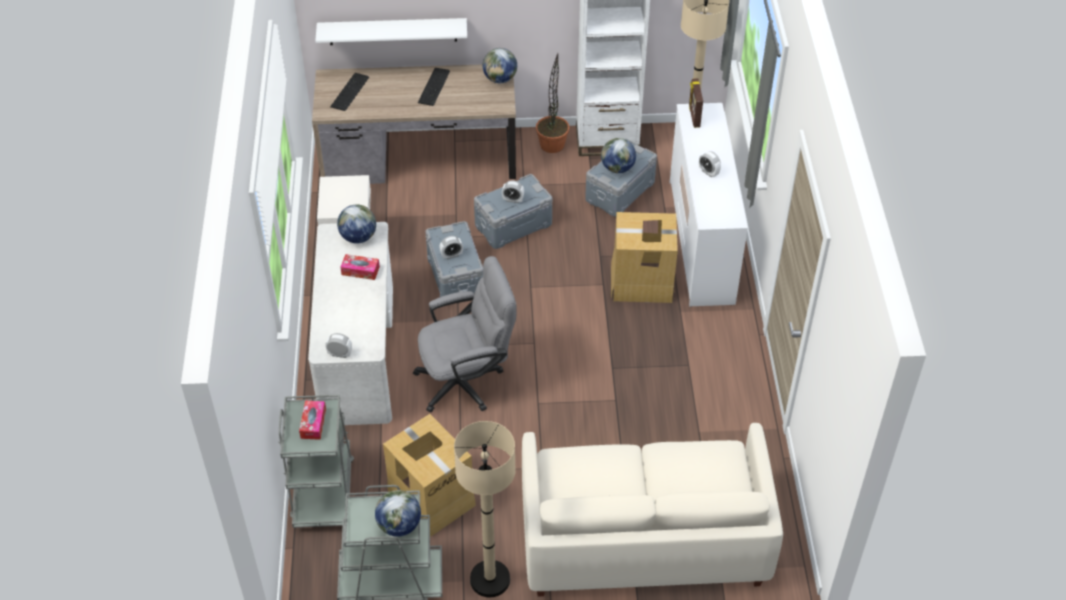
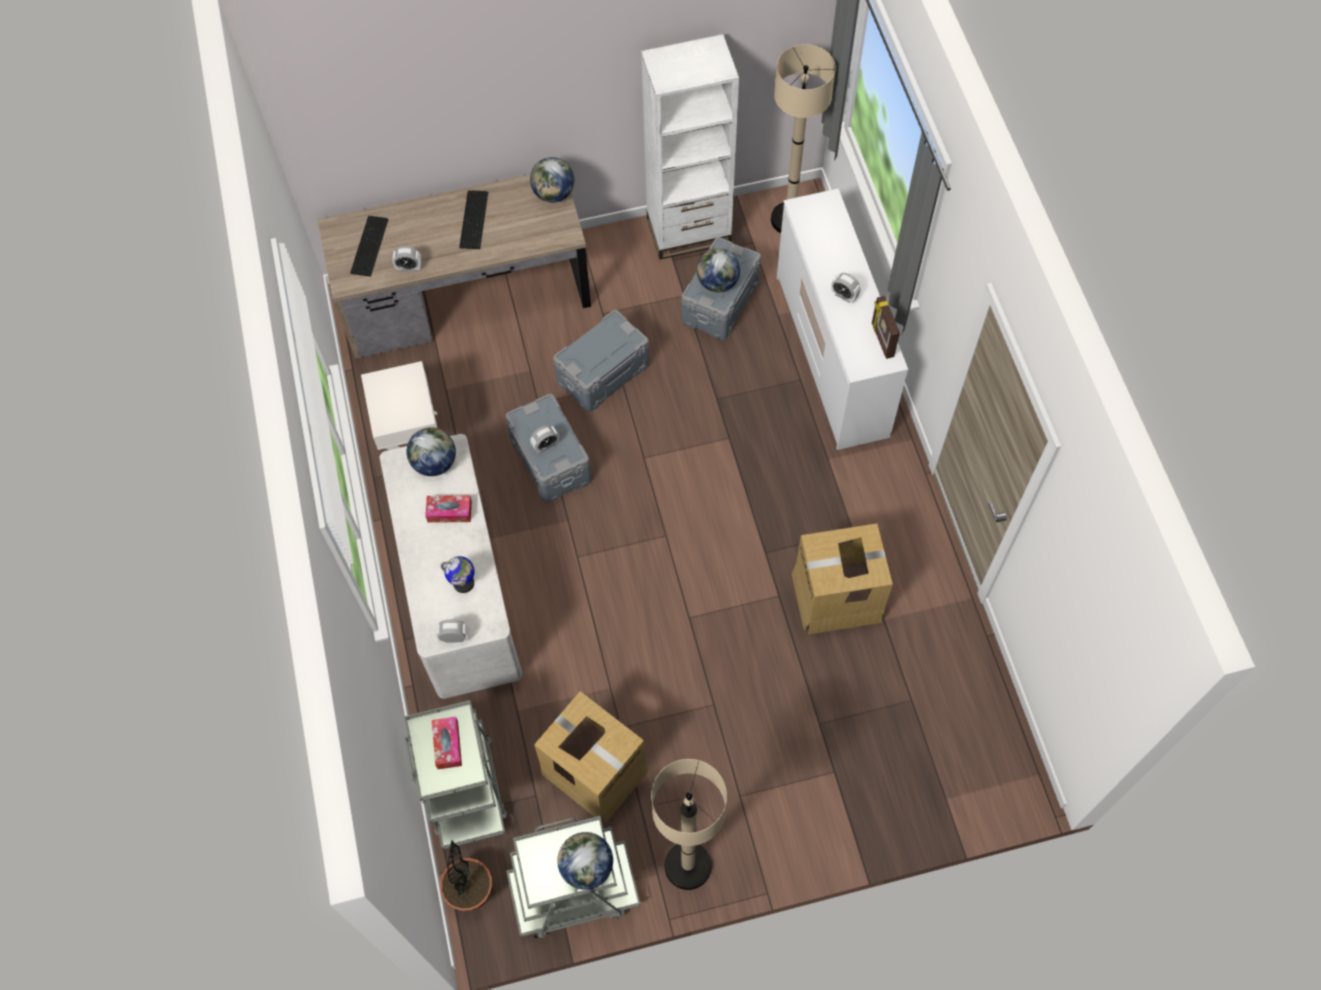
camera: 10 degrees left, 15 degrees up
white shelf [315,18,467,45] -> none
grey office chair [413,256,517,413] -> none
alarm clock [502,180,524,203] -> alarm clock moved to [392,246,421,271]
white sofa [522,423,783,596] -> none
potted plant [536,53,569,153] -> potted plant moved to [440,840,492,911]
cardboard box [611,212,678,303] -> cardboard box moved to [791,523,893,635]
picture frame [689,78,703,128] -> picture frame moved to [872,296,900,359]
none -> globe [441,556,475,593]

